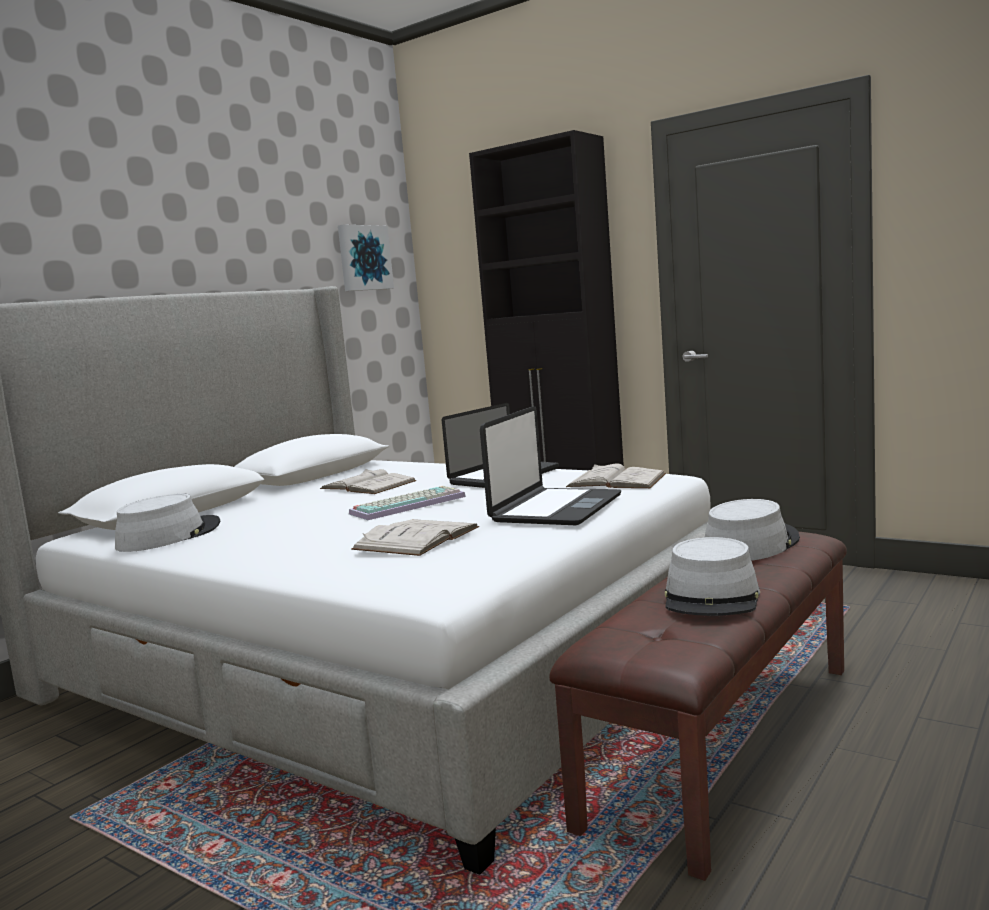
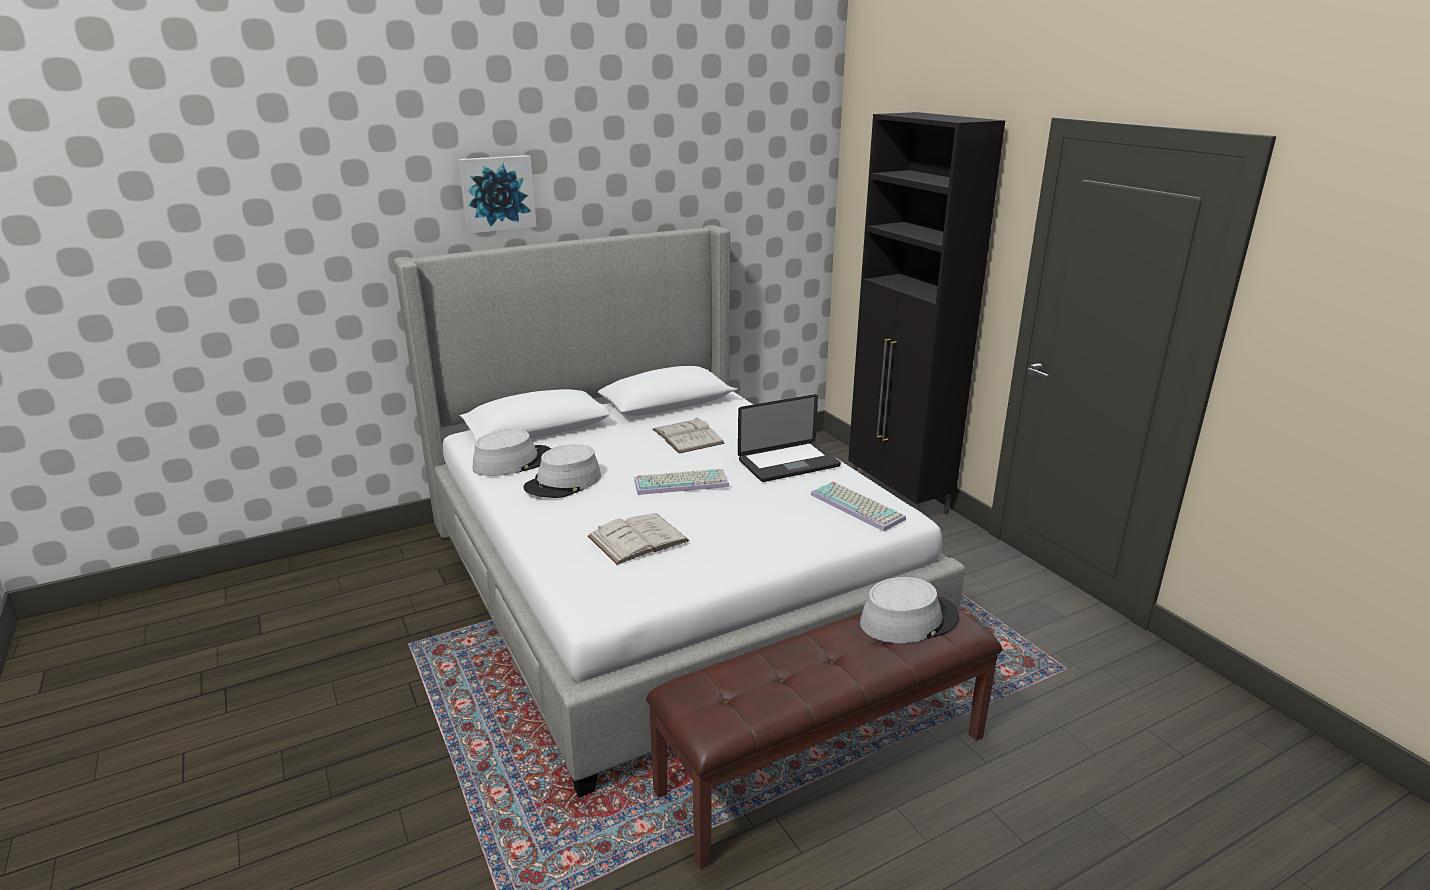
camera: 25 degrees right, 15 degrees up
picture [338,224,394,291] -> picture moved to [458,155,537,234]
laptop [480,406,621,525] -> none
white book [566,464,666,488] -> keyboard [811,482,906,531]
grey hat [665,537,760,616] -> grey hat moved to [523,444,601,498]

